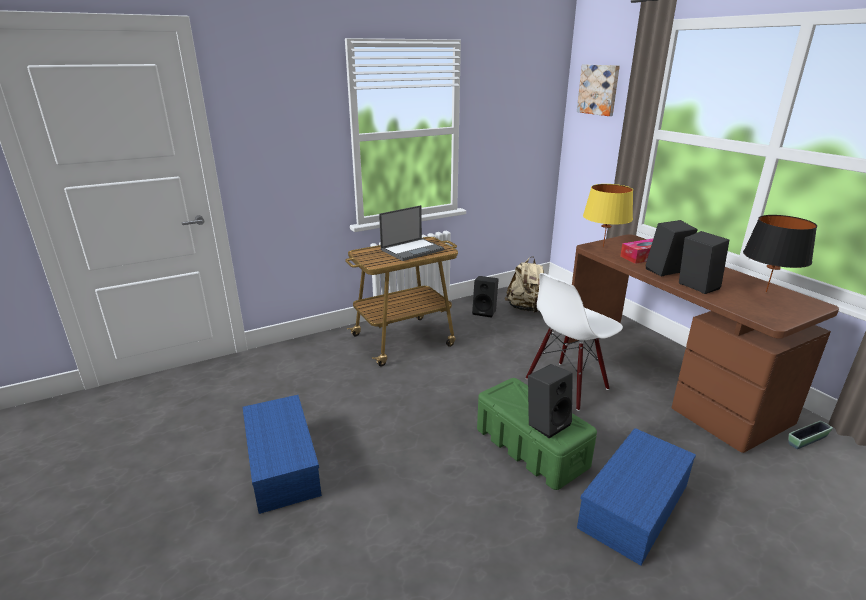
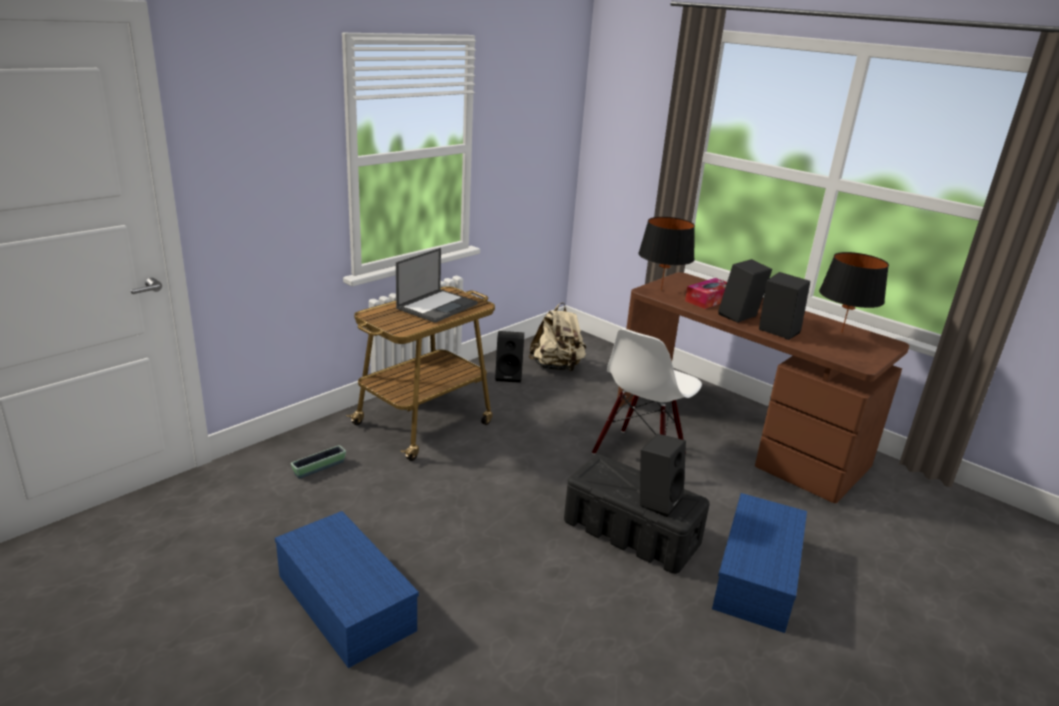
camera: 20 degrees left, 0 degrees up
green storage box [477,378,597,490] -> black storage box [564,454,710,574]
picture [577,65,620,116] -> none
yellow table lamp [583,184,633,247] -> black table lamp [638,217,695,291]
planter [788,421,833,449] -> planter moved to [291,445,346,479]

